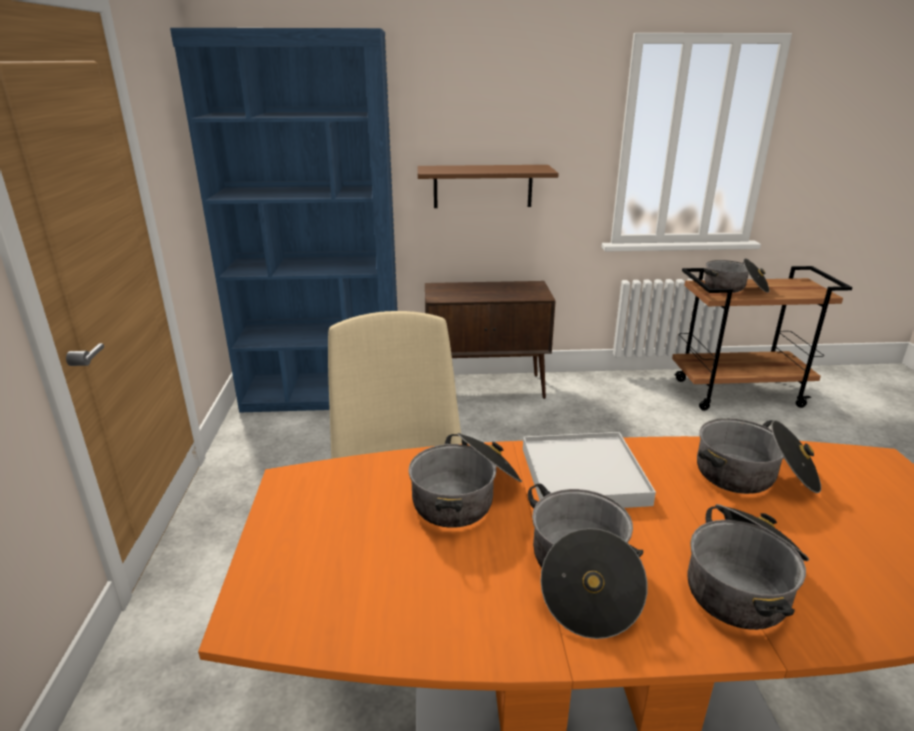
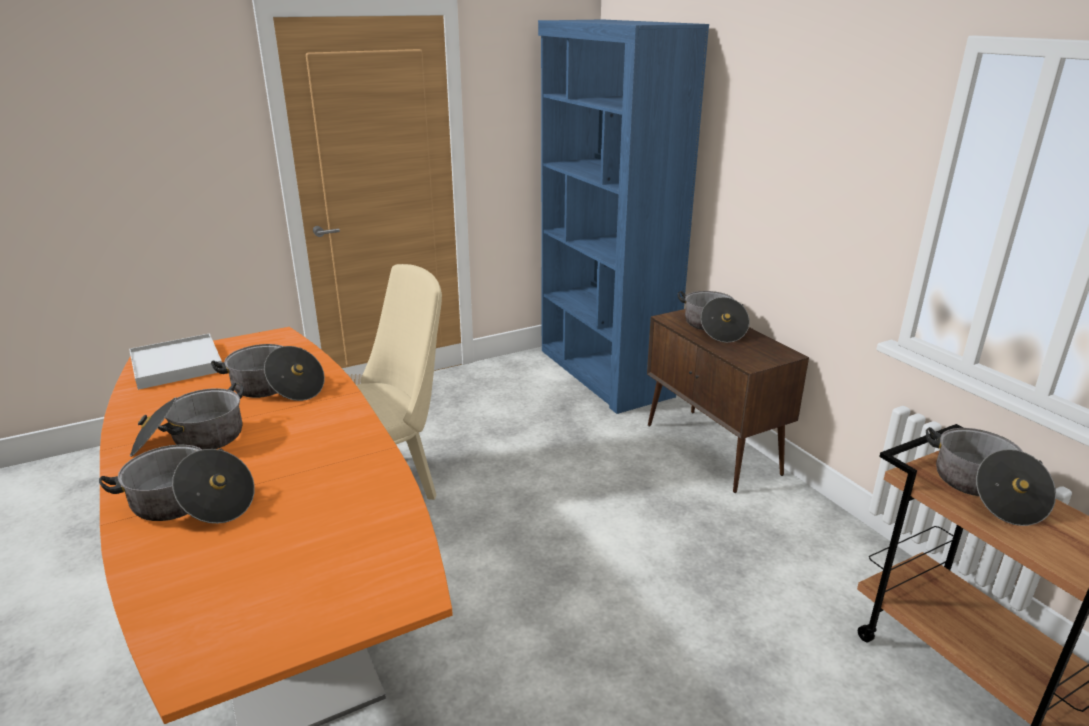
camera: 65 degrees right, 0 degrees up
brown shelf [418,165,559,208] -> none
white tray [523,432,656,508] -> white tray moved to [129,333,222,390]
cooking pot [697,418,821,494] -> cooking pot moved to [678,291,750,343]

